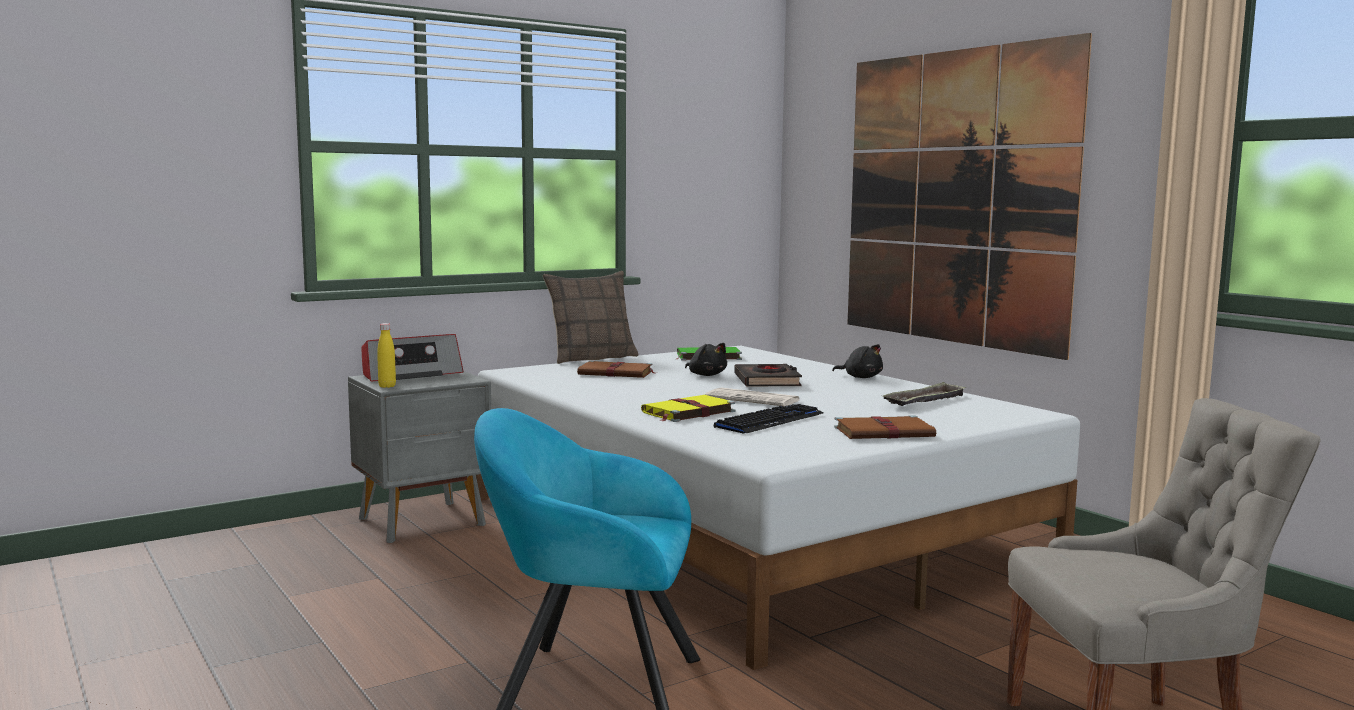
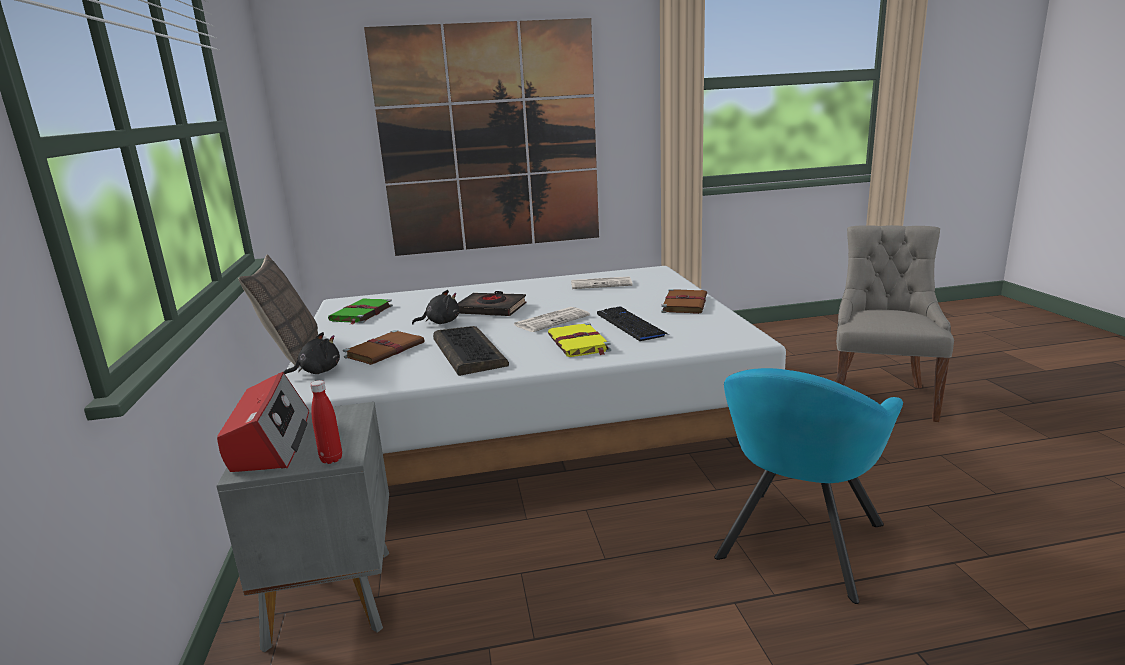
camera: 65 degrees left, 10 degrees up
yellow bottle [377,323,396,388] -> red bottle [310,380,342,464]
black plush toy [832,344,883,378] -> black plush toy moved to [284,332,340,374]
tray [881,382,966,406] -> newspaper [571,277,633,289]
none -> keyboard [433,326,509,376]

